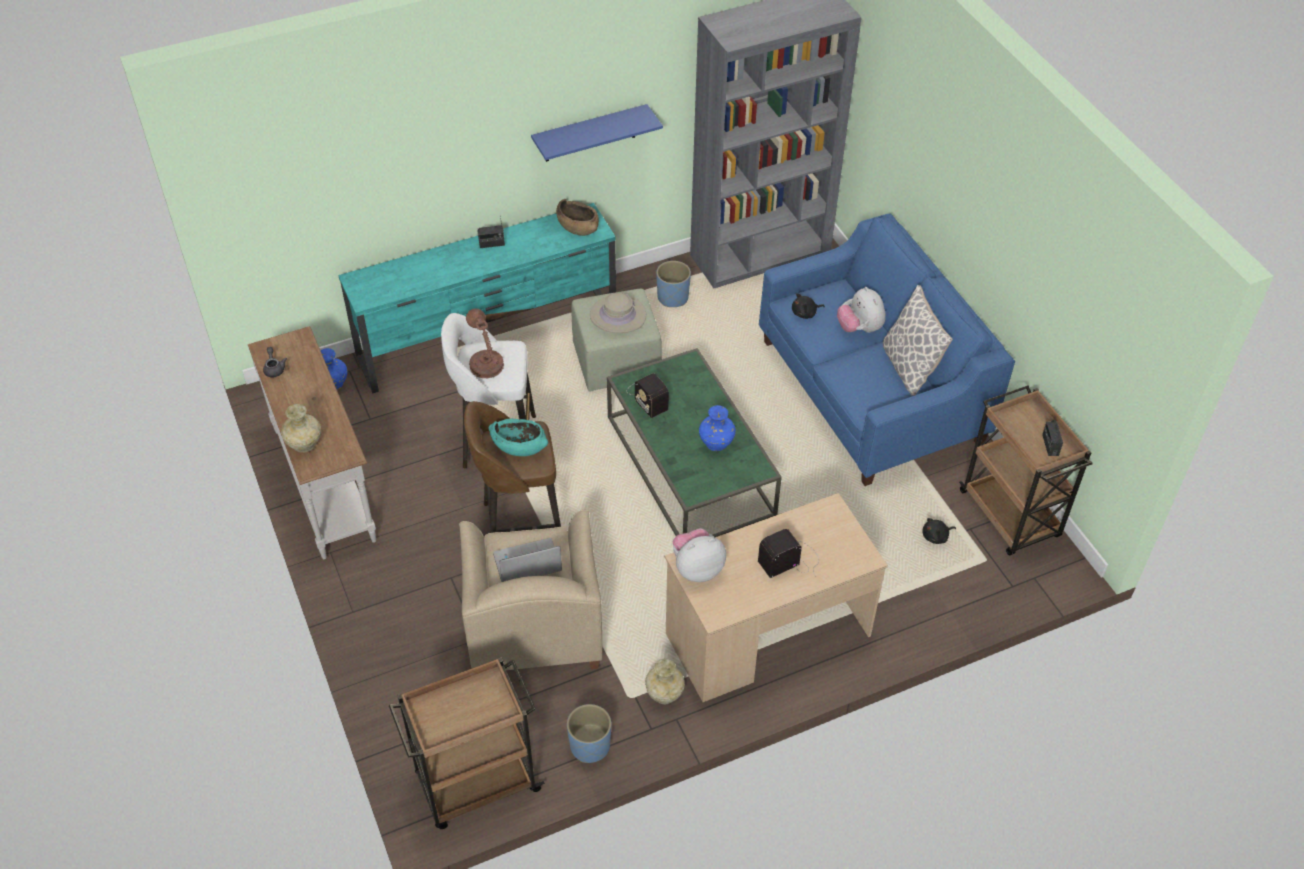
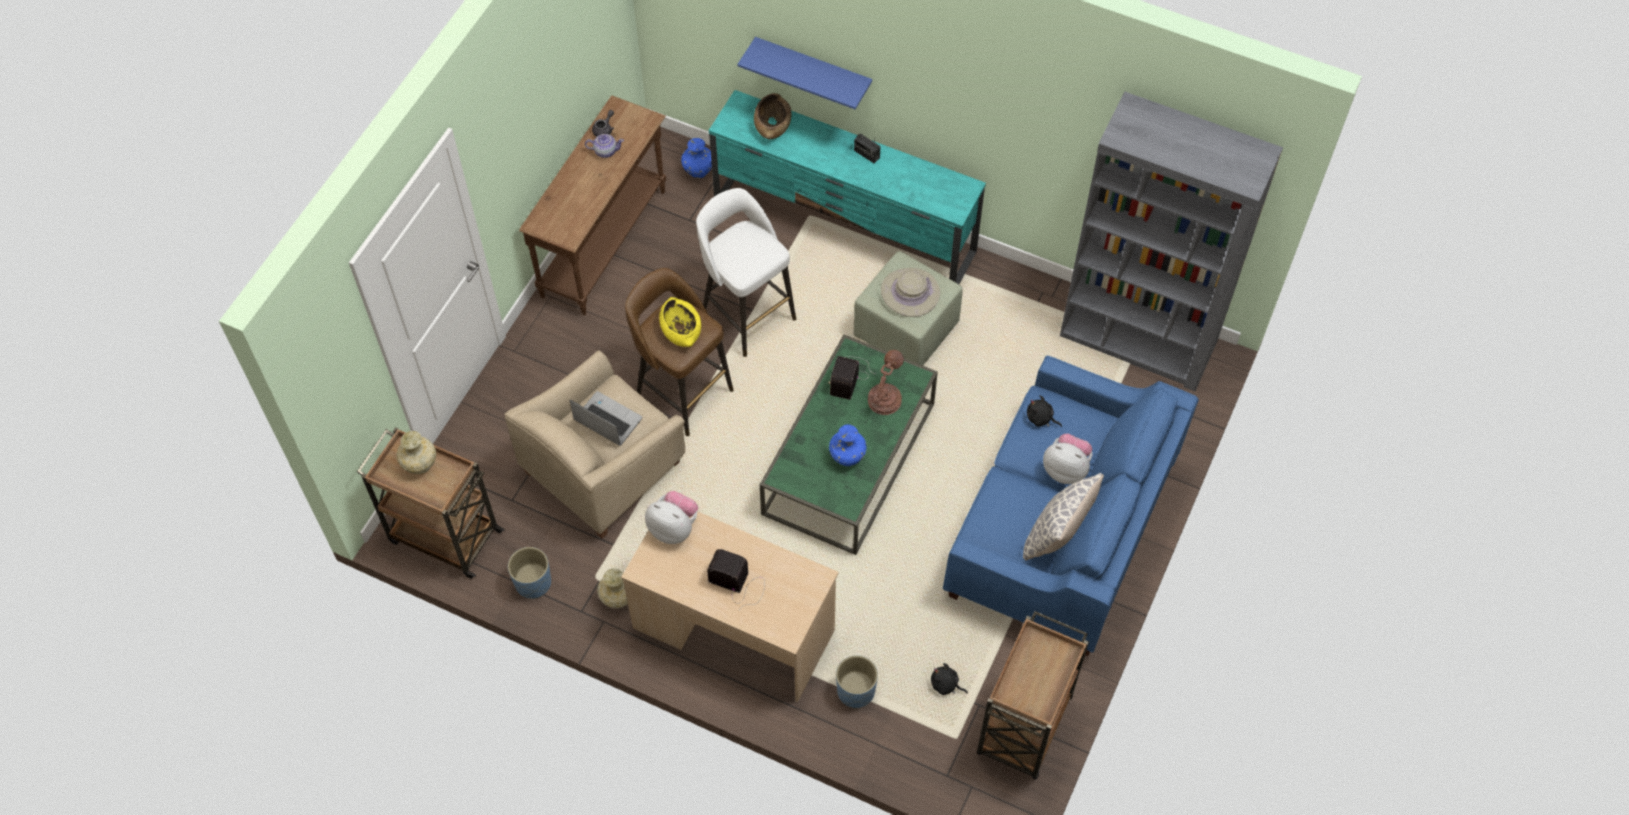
camera: 50 degrees right, 10 degrees up
white console table [248,326,376,559] -> brown console table [519,96,666,315]
beige vase [281,404,321,453] -> beige vase moved to [397,431,436,474]
brown table lamp [466,308,504,378] -> brown table lamp moved to [868,350,904,415]
turquoise bowl [488,418,548,456] -> yellow bowl [659,297,701,347]
blue shelf [531,104,663,162] -> blue shelf moved to [737,37,872,109]
brown bowl [556,199,599,236] -> brown bowl moved to [754,93,792,139]
blue planter [656,261,691,307] -> blue planter moved to [836,655,878,708]
plush toy [837,287,886,333] -> plush toy turned 90 degrees clockwise [1043,434,1092,484]
radio [1042,420,1063,456] -> none
none -> teapot [585,134,624,158]

